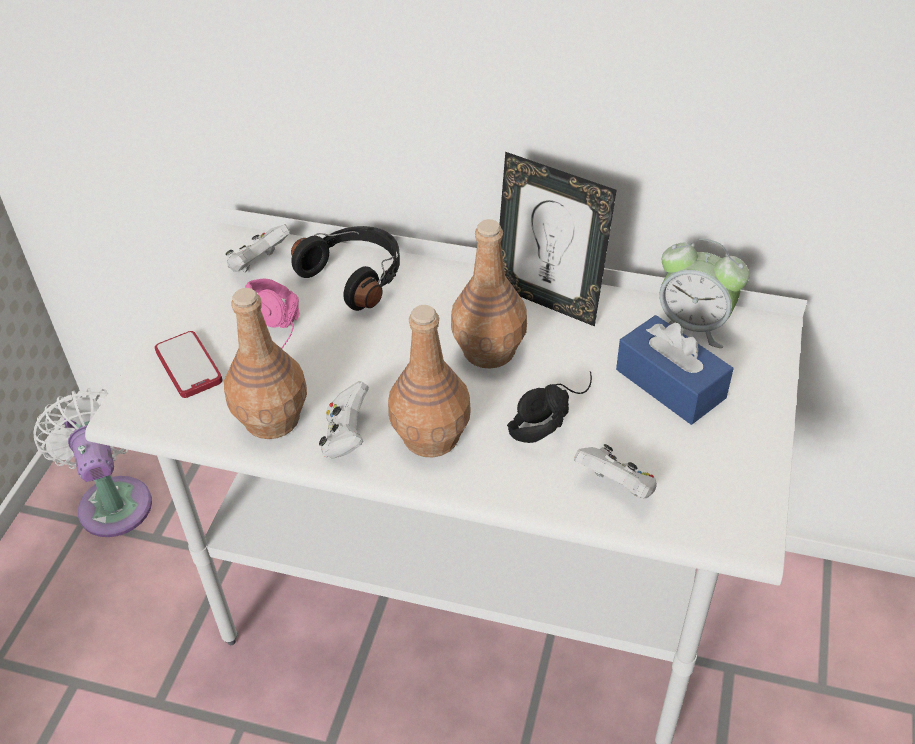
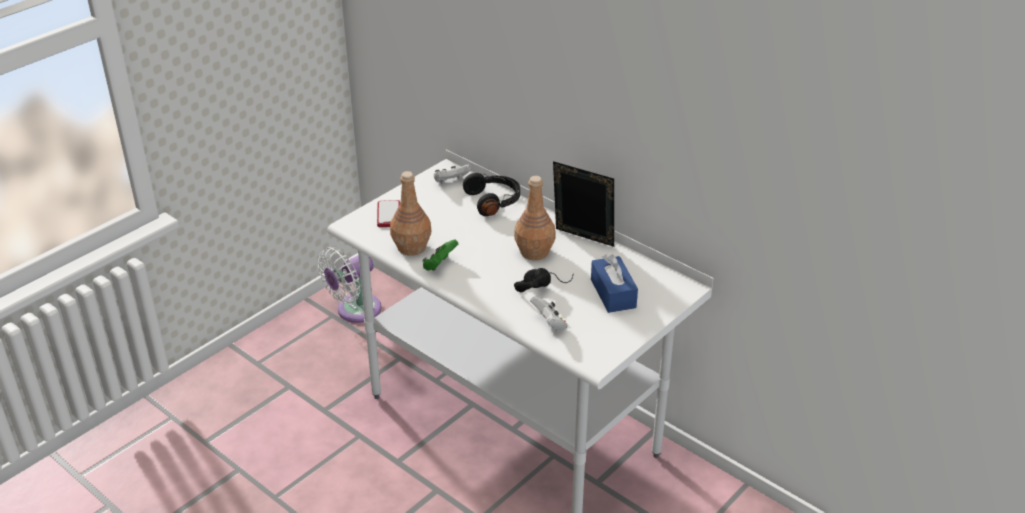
camera: 25 degrees right, 10 degrees down
white fan [34,388,152,537] -> white fan turned 135 degrees counterclockwise [318,247,382,323]
pink headphones [245,279,300,349] -> none
white game controller [319,382,369,458] -> green game controller [422,239,458,271]
brown bottle [388,305,471,457] -> none
picture frame [500,152,617,326] -> picture frame turned 150 degrees clockwise [553,161,614,247]
alarm clock [659,238,750,348] -> none

